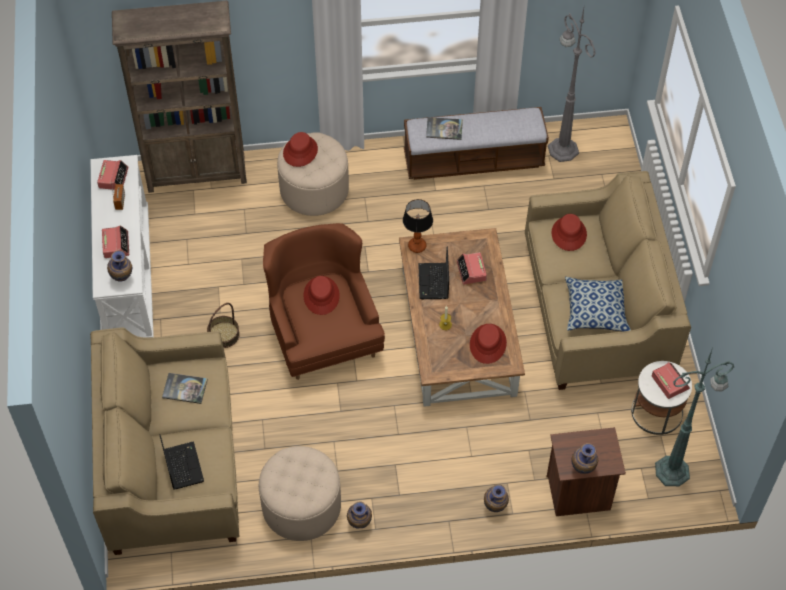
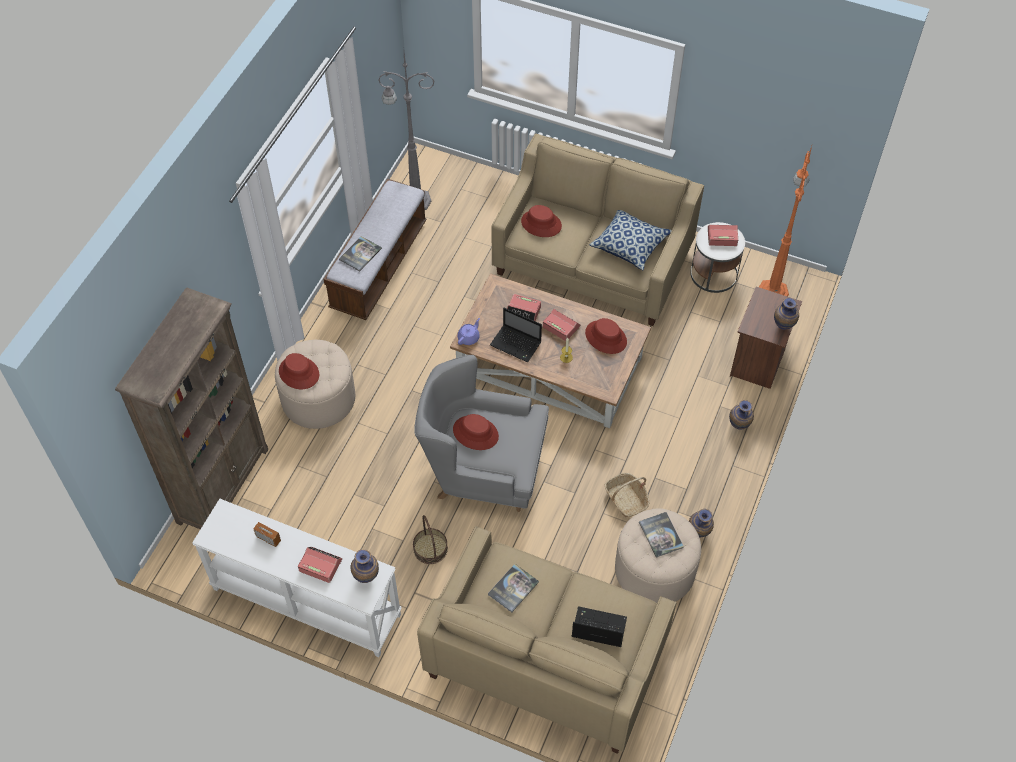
camera: 60 degrees left, 0 degrees up
alarm clock [97,160,129,190] -> alarm clock moved to [543,309,580,341]
brown armchair [263,223,385,380] -> grey armchair [414,355,549,512]
table lamp [403,199,433,253] -> purple teapot [457,318,480,345]
green floor lamp [655,350,734,486] -> orange floor lamp [759,146,812,297]
none -> basket [605,473,650,517]
none -> book [639,512,684,557]

